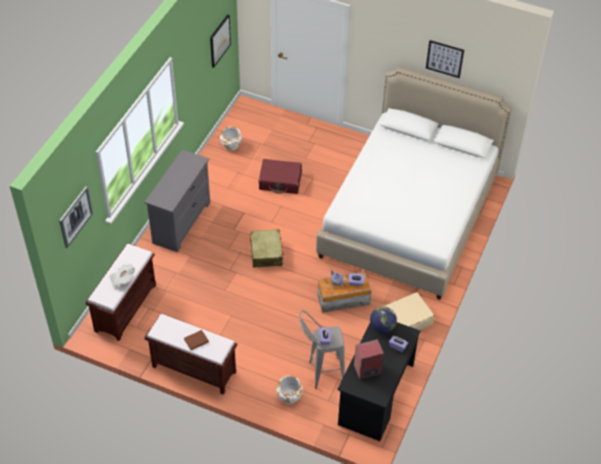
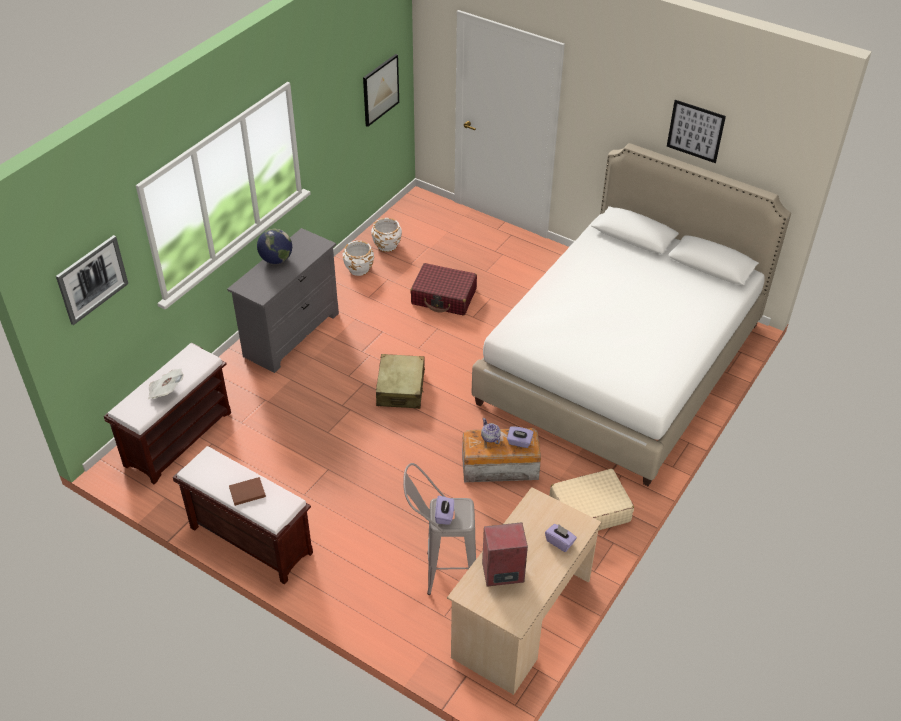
camera: 10 degrees right, 5 degrees down
white planter [276,376,303,404] -> white planter moved to [343,241,374,276]
black desk [337,322,420,441] -> beige desk [447,487,602,695]
globe [370,306,397,333] -> globe moved to [257,229,292,264]

